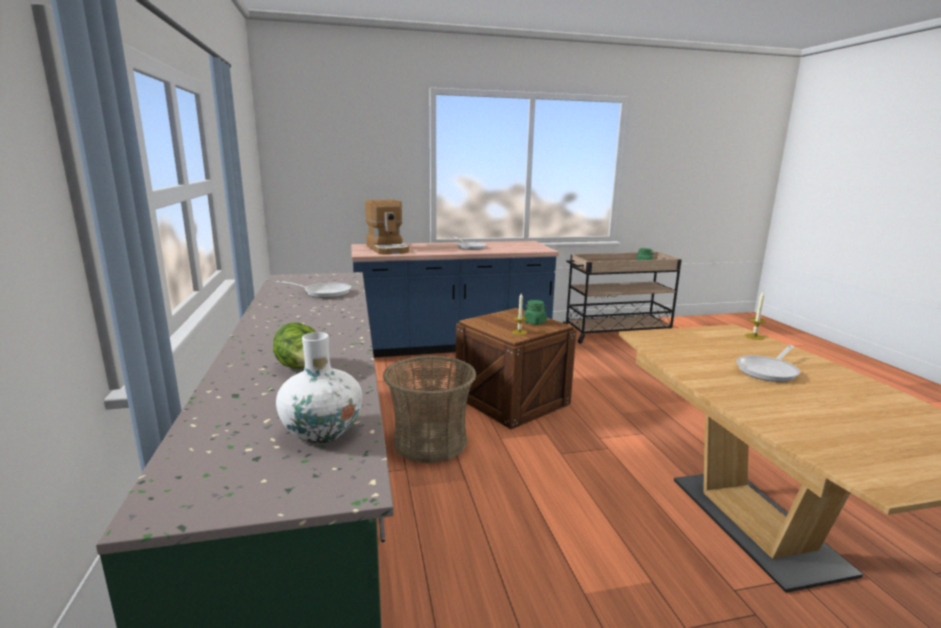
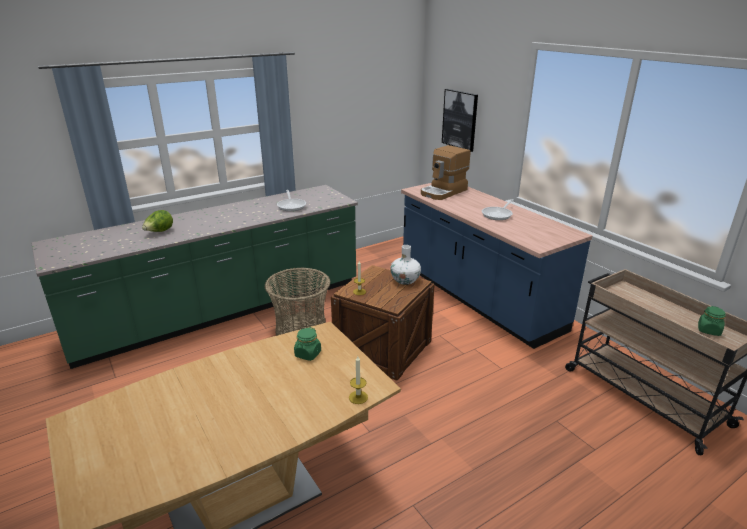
camera: 70 degrees right, 10 degrees up
white vase [276,332,362,443] -> white vase moved to [390,245,421,285]
green jar [524,300,547,325] -> green jar moved to [294,327,321,361]
frying pan [736,345,800,382] -> none
none -> picture [442,89,478,152]

